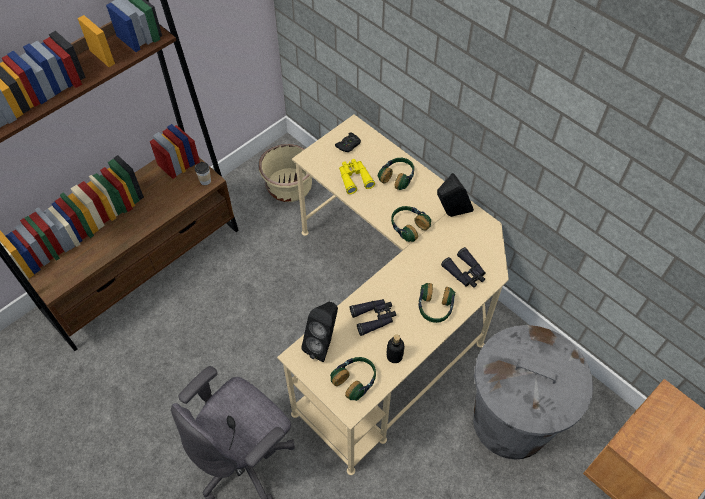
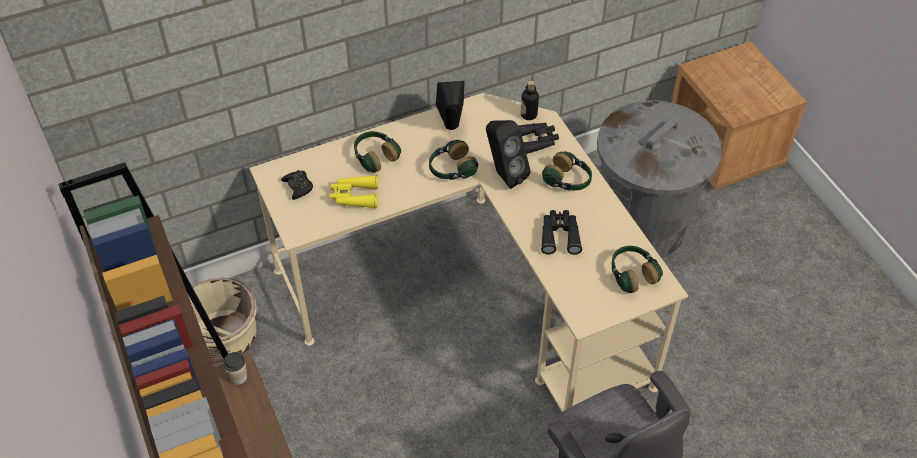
camera: 70 degrees left, 5 degrees down
black speaker [301,302,338,362] -> black speaker moved to [486,120,531,189]
bottle [386,334,405,363] -> bottle moved to [521,81,539,120]

